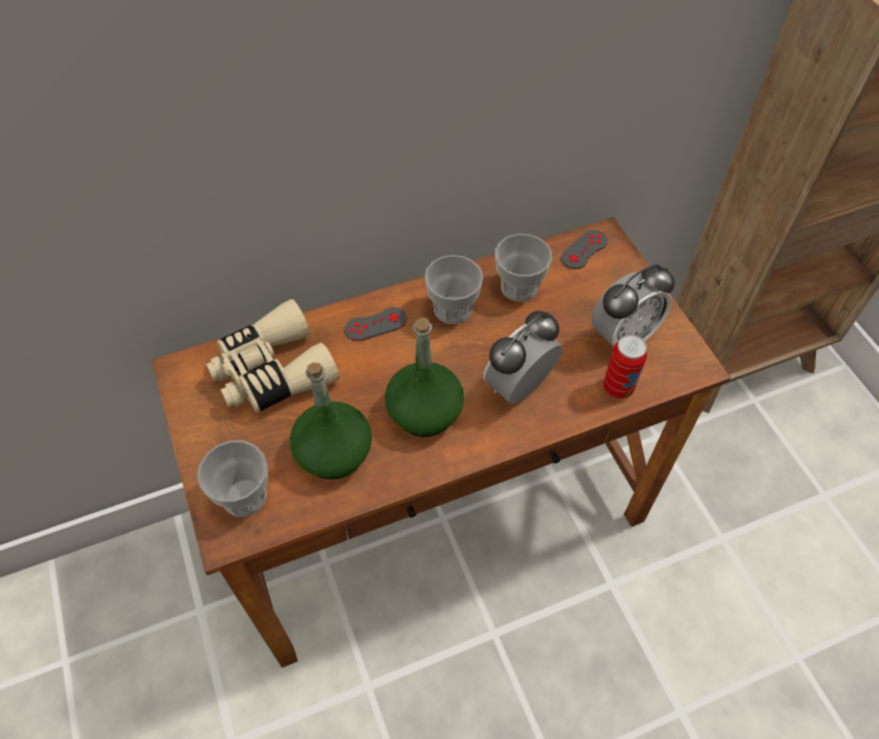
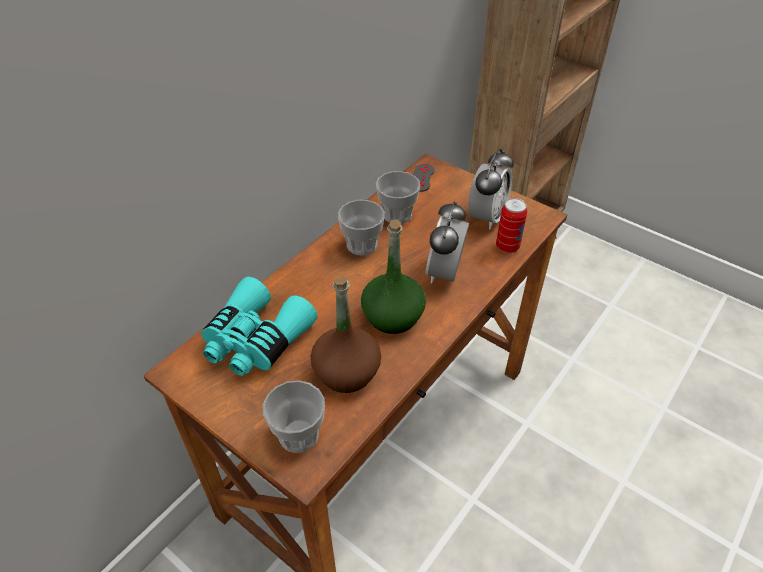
camera: 30 degrees left, 10 degrees down
beige binoculars [206,299,340,413] -> turquoise binoculars [201,277,317,376]
green bottle [290,362,372,479] -> brown bottle [311,277,381,393]
grey game controller [345,307,407,341] -> none

